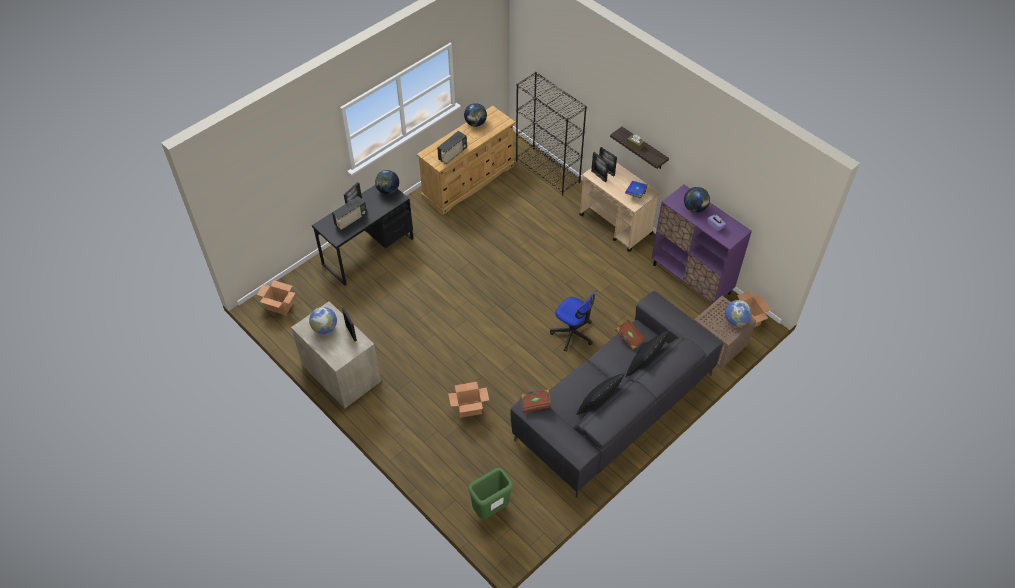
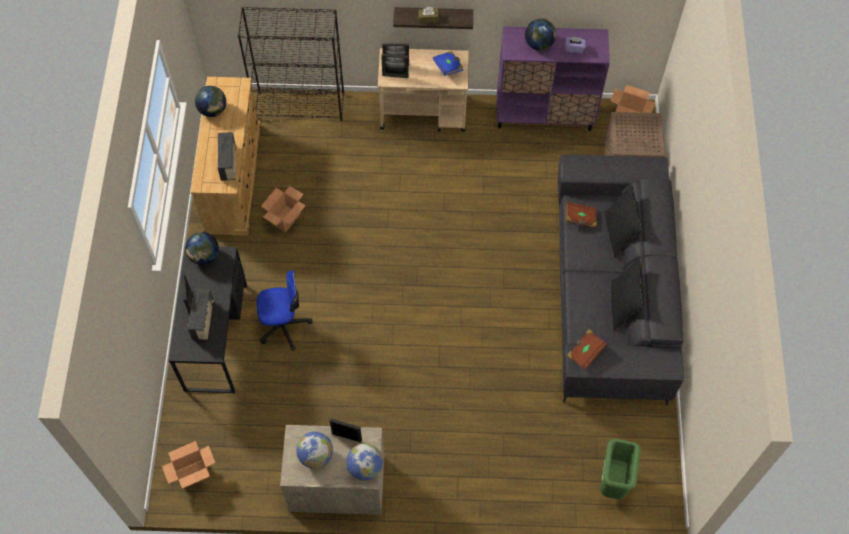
camera: 45 degrees left, 10 degrees up
cardboard box [448,382,489,418] -> cardboard box moved to [261,186,306,233]
office chair [550,291,596,352] -> office chair moved to [257,270,312,351]
globe [725,300,752,327] -> globe moved to [346,443,383,480]

